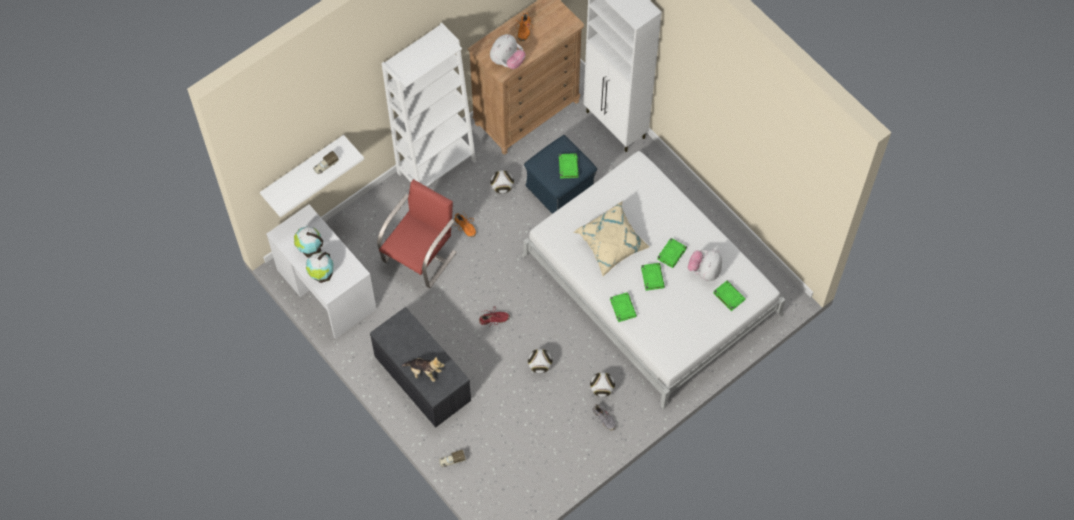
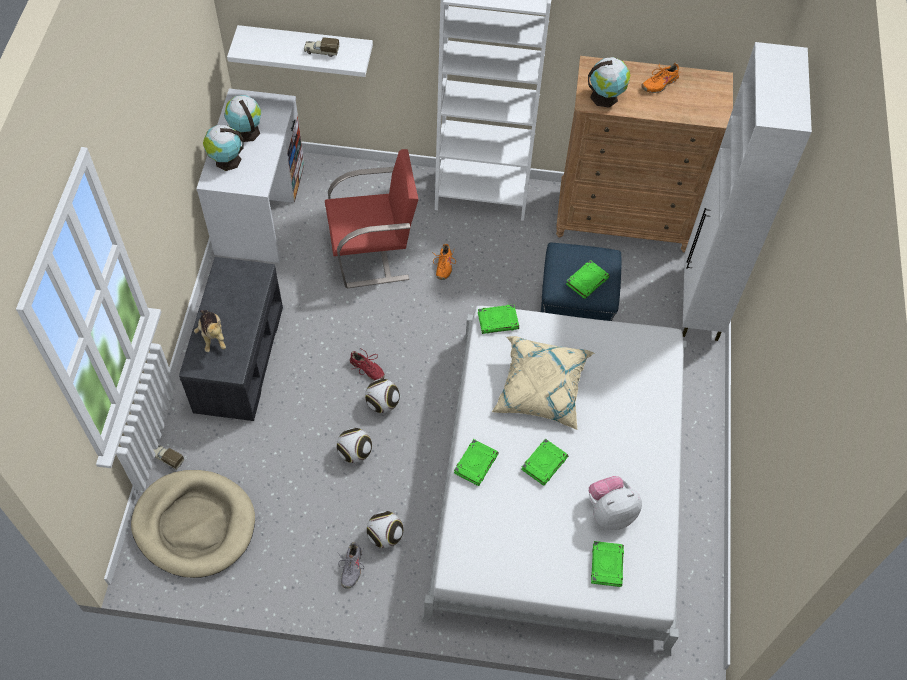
camera: 45 degrees right, 5 degrees down
plush toy [490,34,526,69] -> globe [588,57,630,108]
football [490,170,514,194] -> football moved to [365,379,400,413]
green book [657,238,687,268] -> green book moved to [478,304,519,334]
none -> beige dog bed [131,470,255,578]

